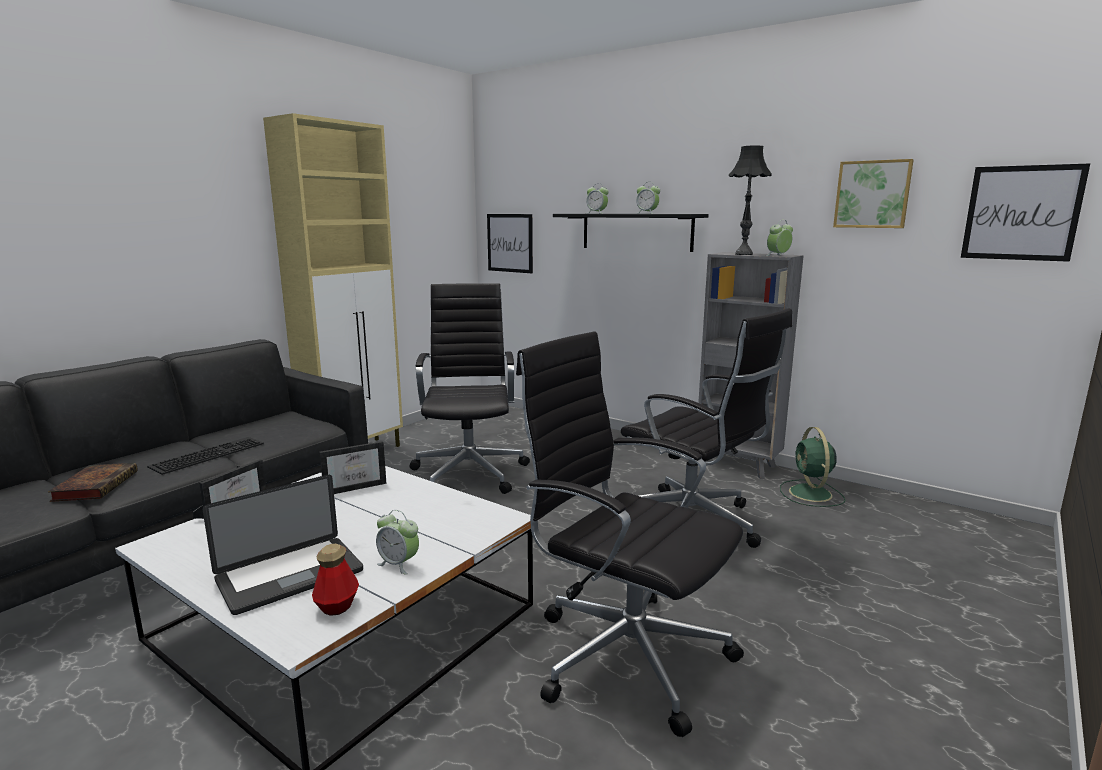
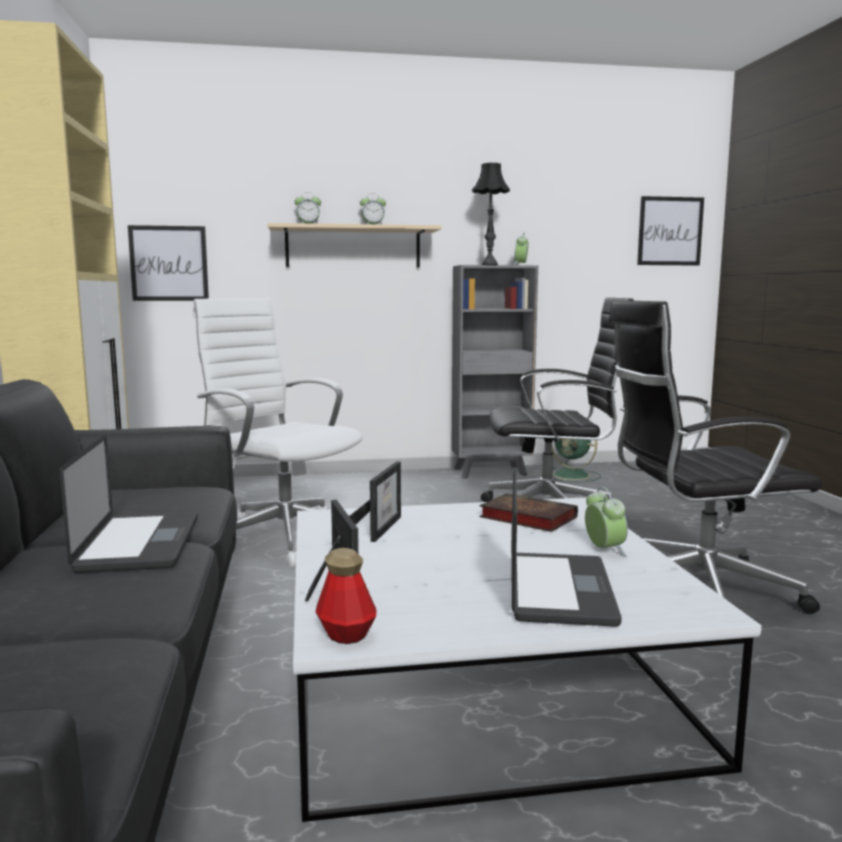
camera: 45 degrees left, 5 degrees down
book [48,463,138,502] -> book moved to [479,493,578,532]
keyboard [147,437,264,475] -> laptop [60,435,198,573]
bottle [312,544,359,616] -> bottle moved to [316,548,376,644]
alarm clock [376,510,419,575] -> alarm clock turned 90 degrees counterclockwise [585,487,628,557]
black office chair [409,283,530,494] -> white office chair [193,298,362,568]
black shelf [553,214,709,252] -> beige shelf [268,223,441,268]
picture [833,159,914,228] -> none

